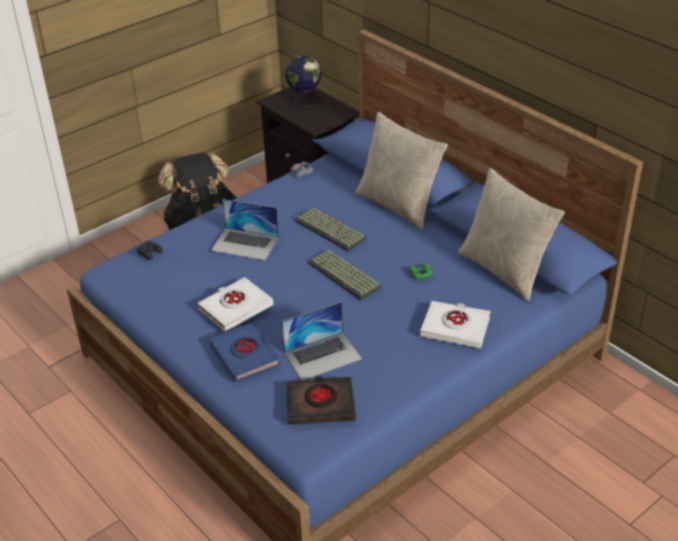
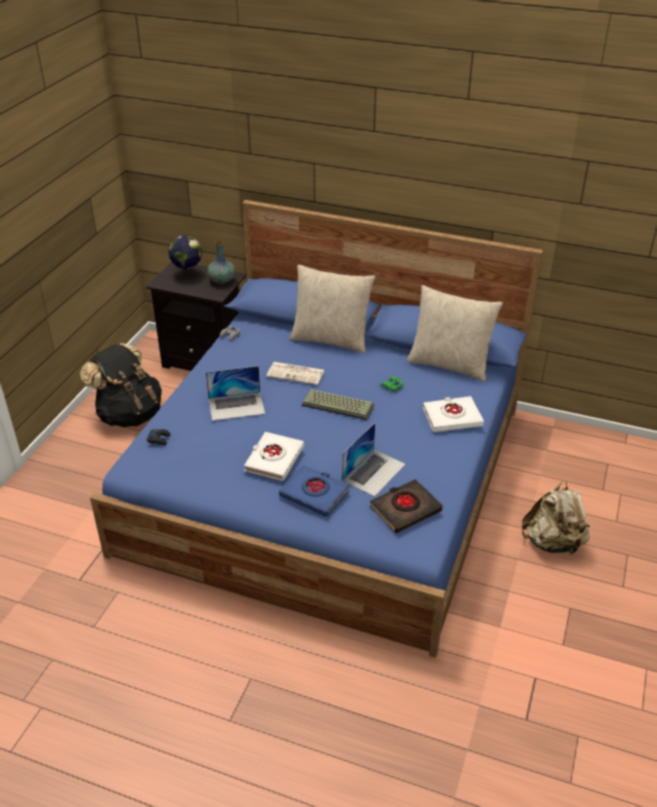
camera: 30 degrees left, 0 degrees up
keyboard [295,207,367,251] -> newspaper [266,362,325,385]
none -> vase [207,241,236,284]
none -> beige backpack [522,481,590,555]

